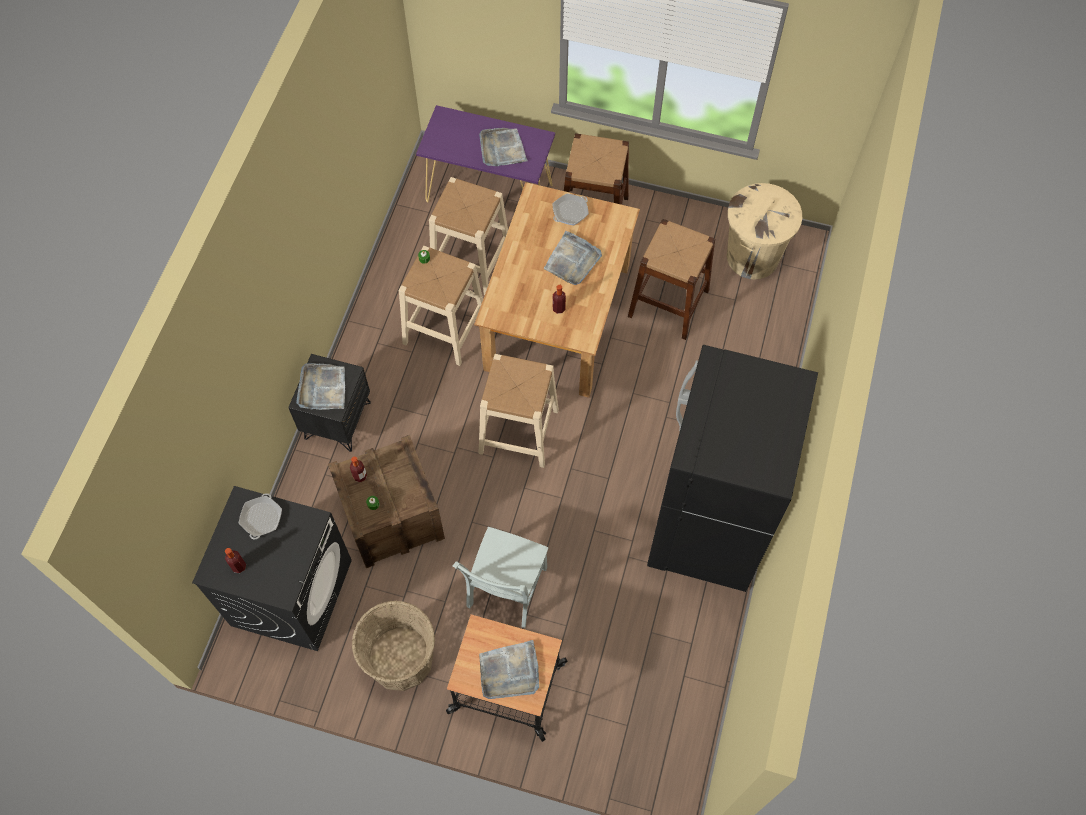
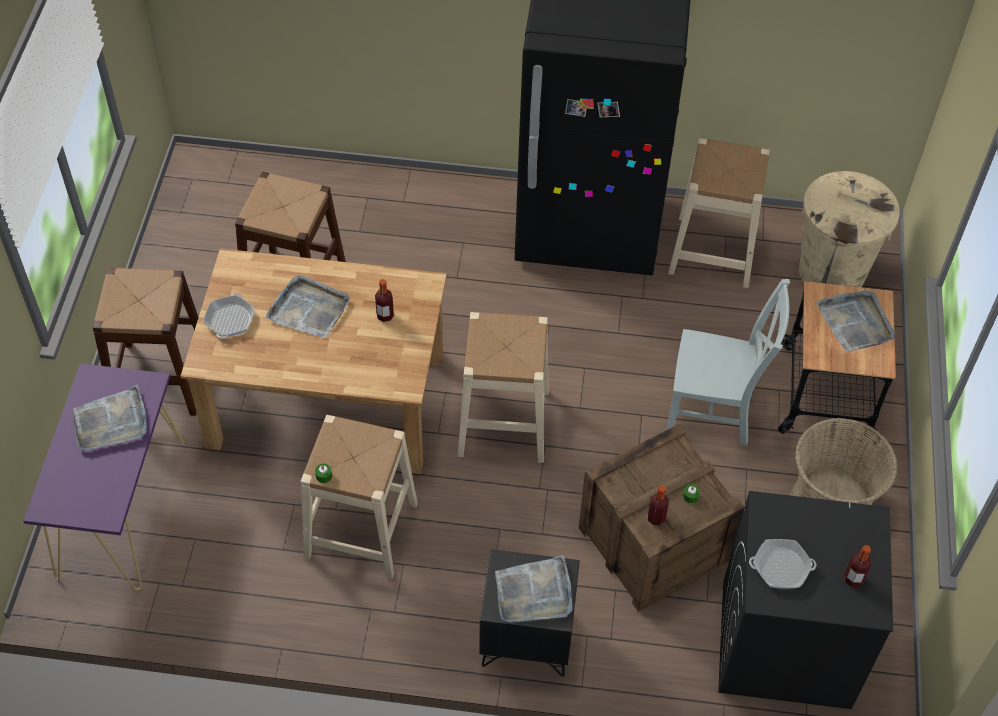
camera: 100 degrees left, 10 degrees down
beige stool [429,177,508,295] -> beige stool moved to [668,138,770,288]
frying pan [552,194,589,225] -> frying pan turned 120 degrees counterclockwise [203,293,255,339]
beige trash can [727,183,802,279] -> beige trash can moved to [799,171,900,287]

